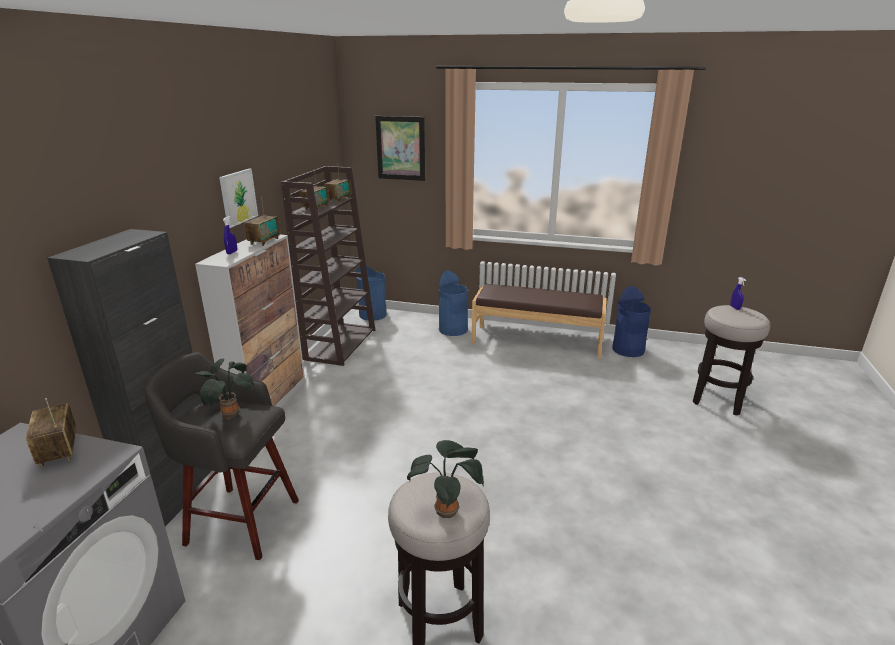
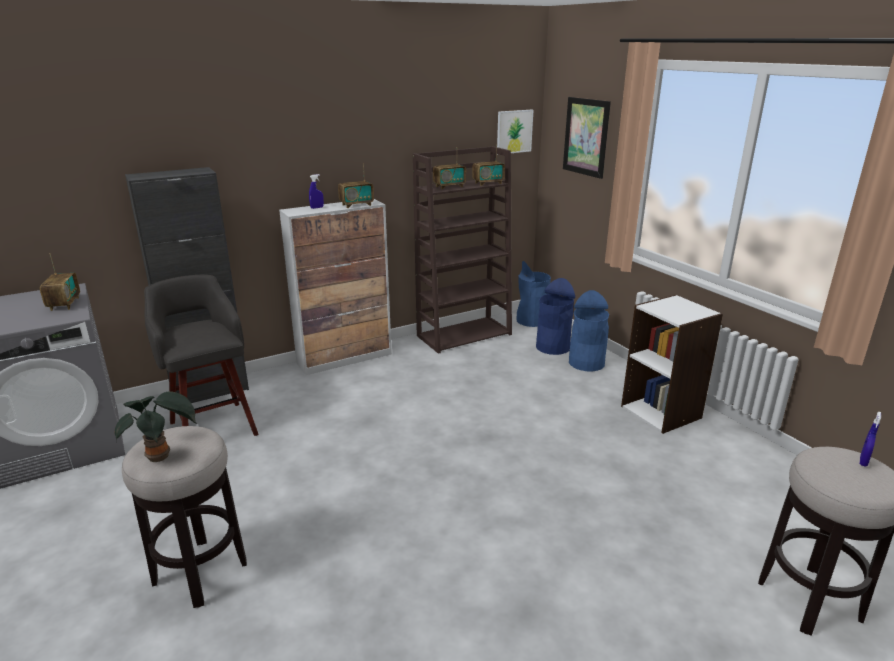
camera: 45 degrees right, 0 degrees up
radio [26,398,76,468] -> radio turned 150 degrees clockwise [40,253,80,311]
potted plant [195,358,254,420] -> none
picture [219,169,258,228] -> picture moved to [497,110,533,155]
brown bench [472,284,607,359] -> white bookcase [621,294,723,434]
blue trash can [612,286,651,357] -> blue trash can moved to [536,278,575,355]

